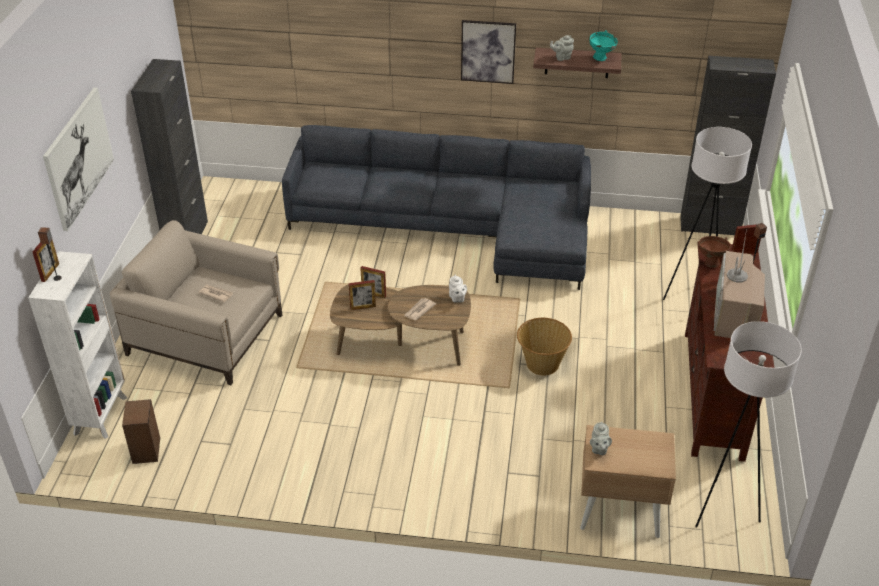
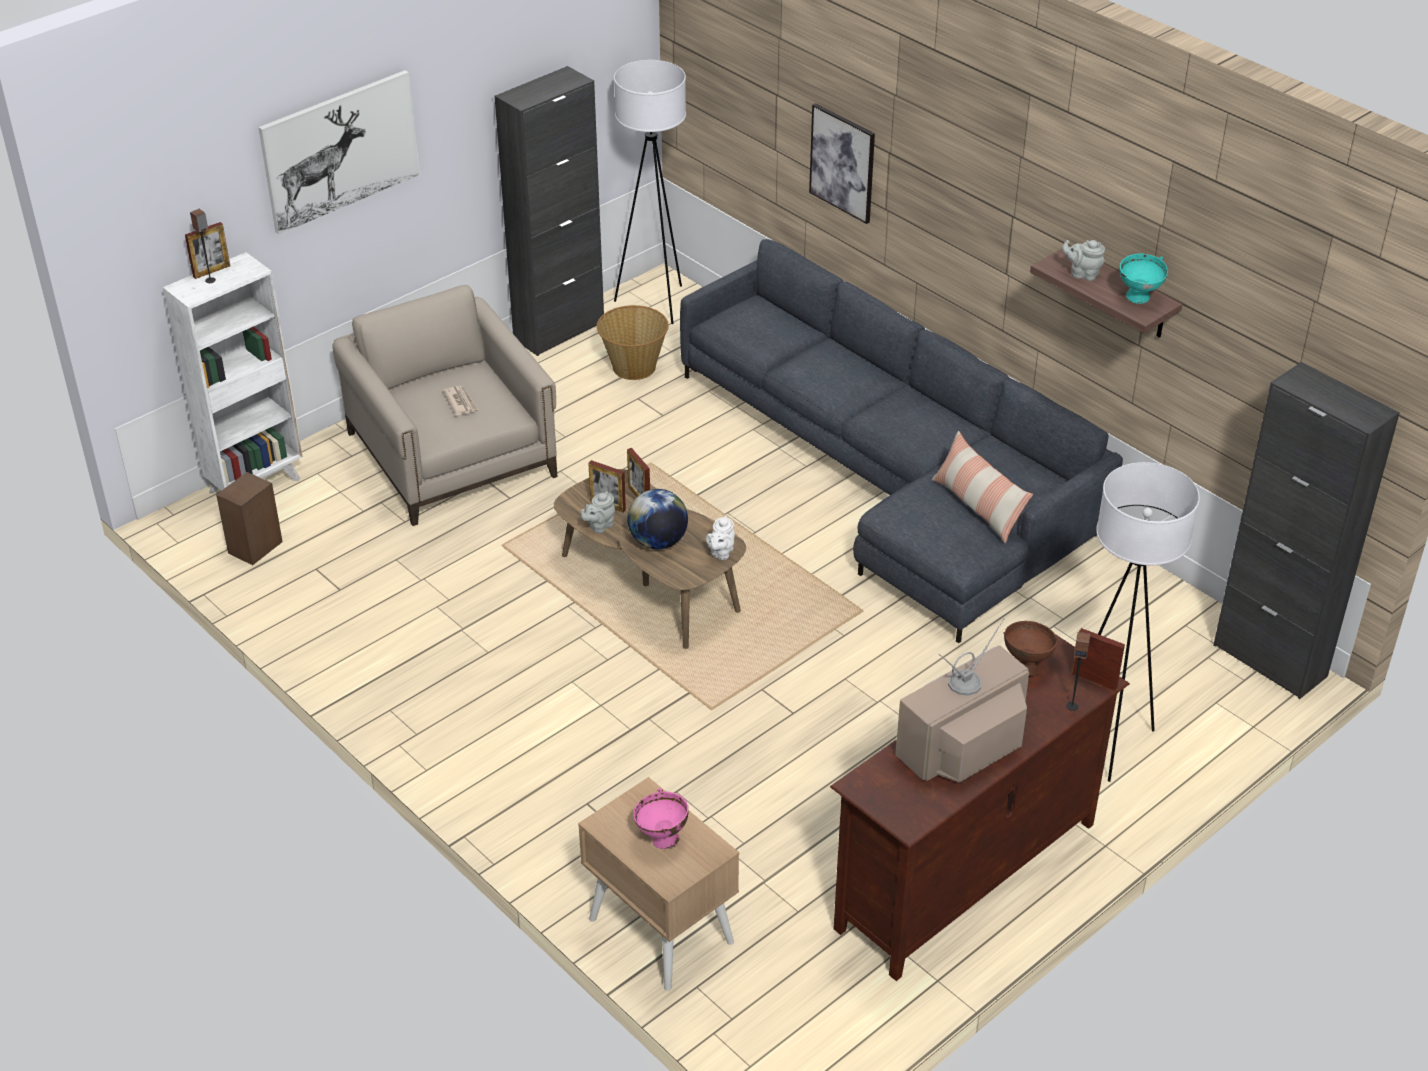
camera: 40 degrees right, 0 degrees up
newspaper [404,298,436,321] -> globe [627,489,688,549]
picture [461,20,516,84] -> picture moved to [809,103,875,224]
basket [517,318,572,375] -> basket moved to [597,305,669,380]
grey teapot [590,422,612,455] -> grey teapot moved to [581,491,615,533]
white floor lamp [695,321,802,528] -> white floor lamp moved to [614,60,686,324]
none -> pink bowl [633,788,689,849]
none -> pillow [932,431,1033,543]

